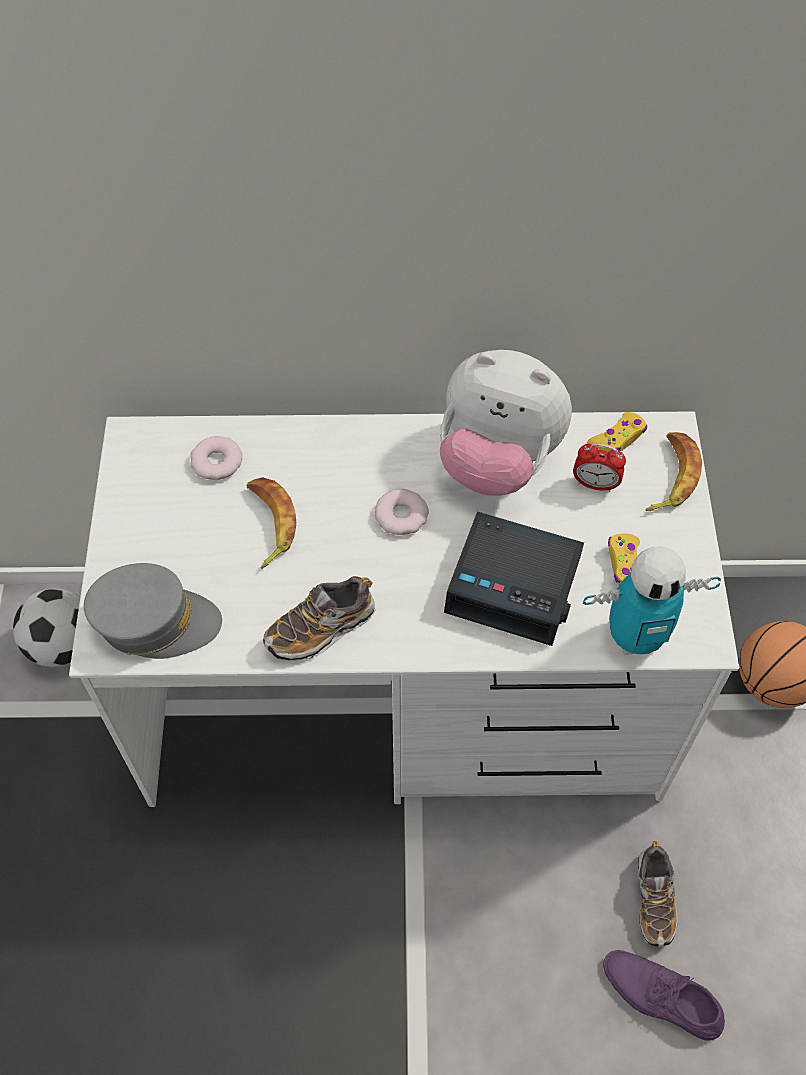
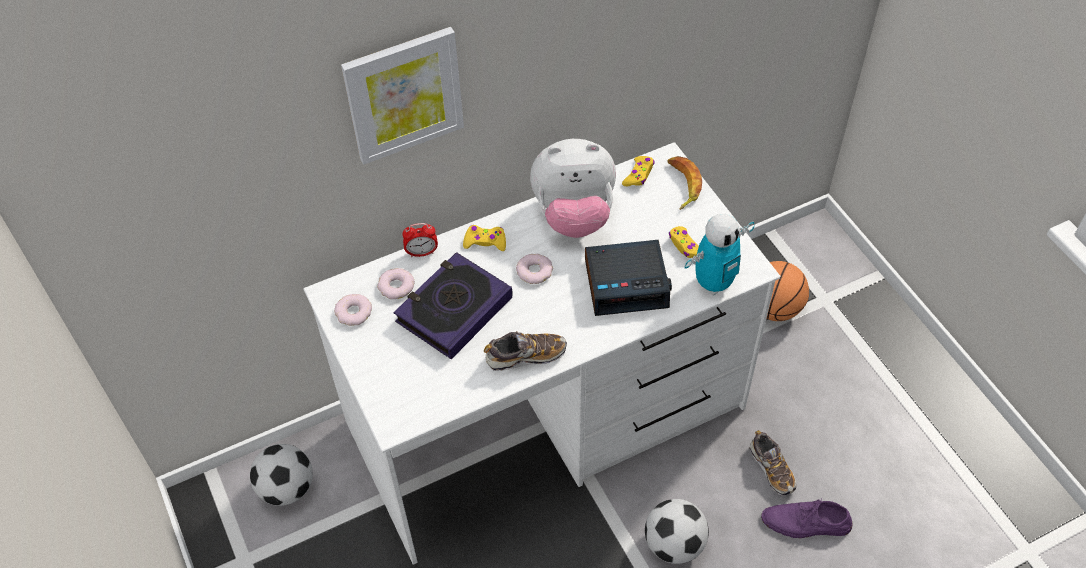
camera: 25 degrees left, 5 degrees down
grey cap [84,563,222,659] -> none
banana [247,477,296,569] -> book [394,252,513,359]
shoe [263,576,376,660] -> shoe turned 135 degrees counterclockwise [484,331,567,371]
alarm clock [573,443,626,492] -> alarm clock moved to [402,223,438,257]
none -> donut [334,294,372,326]
none -> picture [341,27,464,165]
none -> yellow game controller [463,225,506,251]
none -> football [645,499,709,564]

